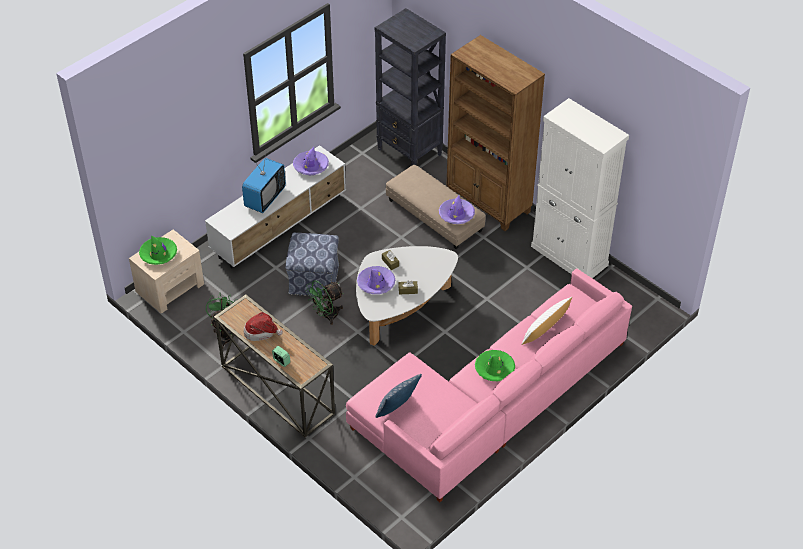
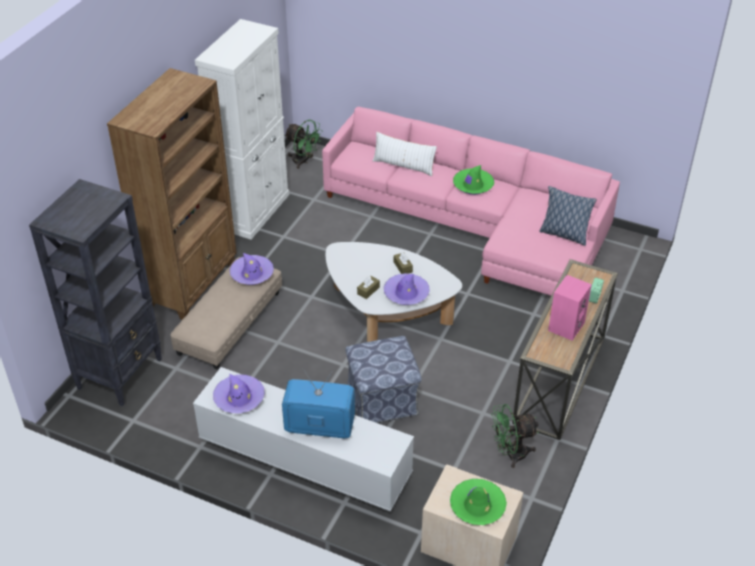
camera: 110 degrees left, 5 degrees down
hat [243,312,283,341] -> pink speaker [548,275,592,341]
green fan [305,280,344,325] -> green fan moved to [285,120,322,169]

